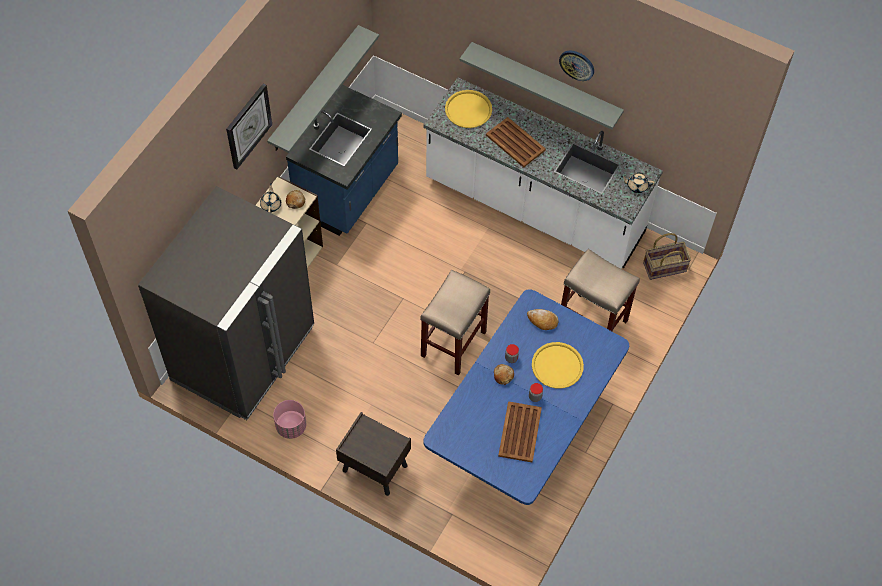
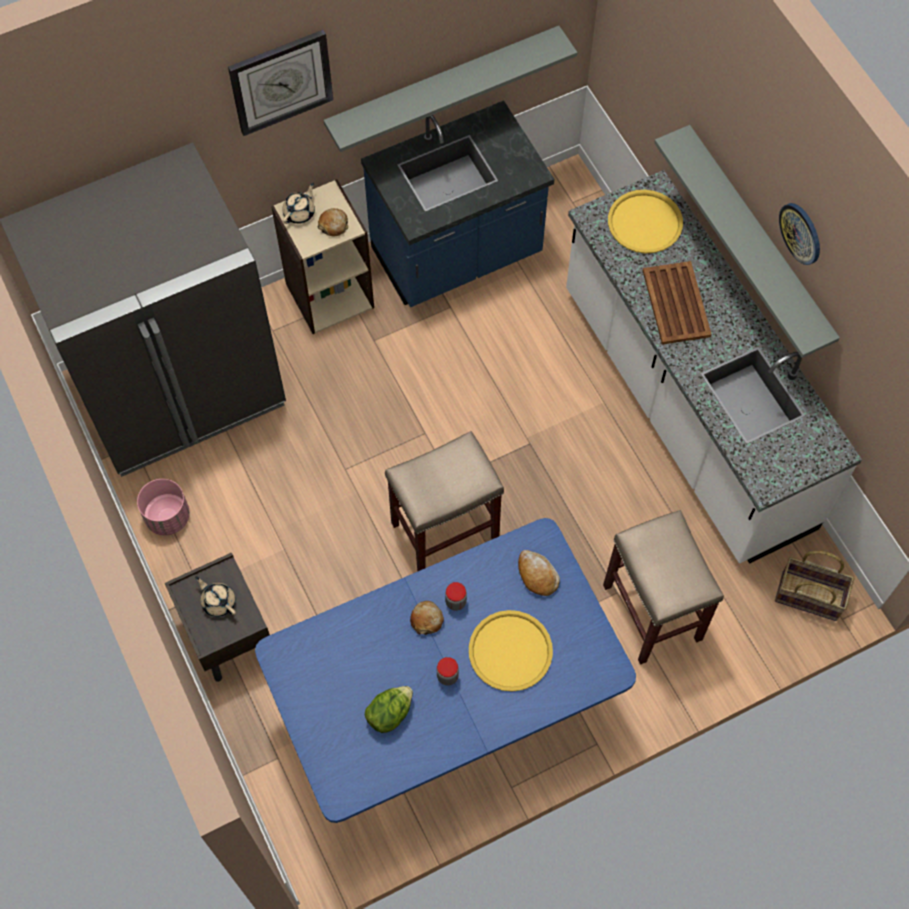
camera: 35 degrees right, 5 degrees up
brown tray [498,401,542,463] -> lettuce [365,686,413,733]
beige teapot [621,173,655,193] -> beige teapot moved to [195,576,236,617]

